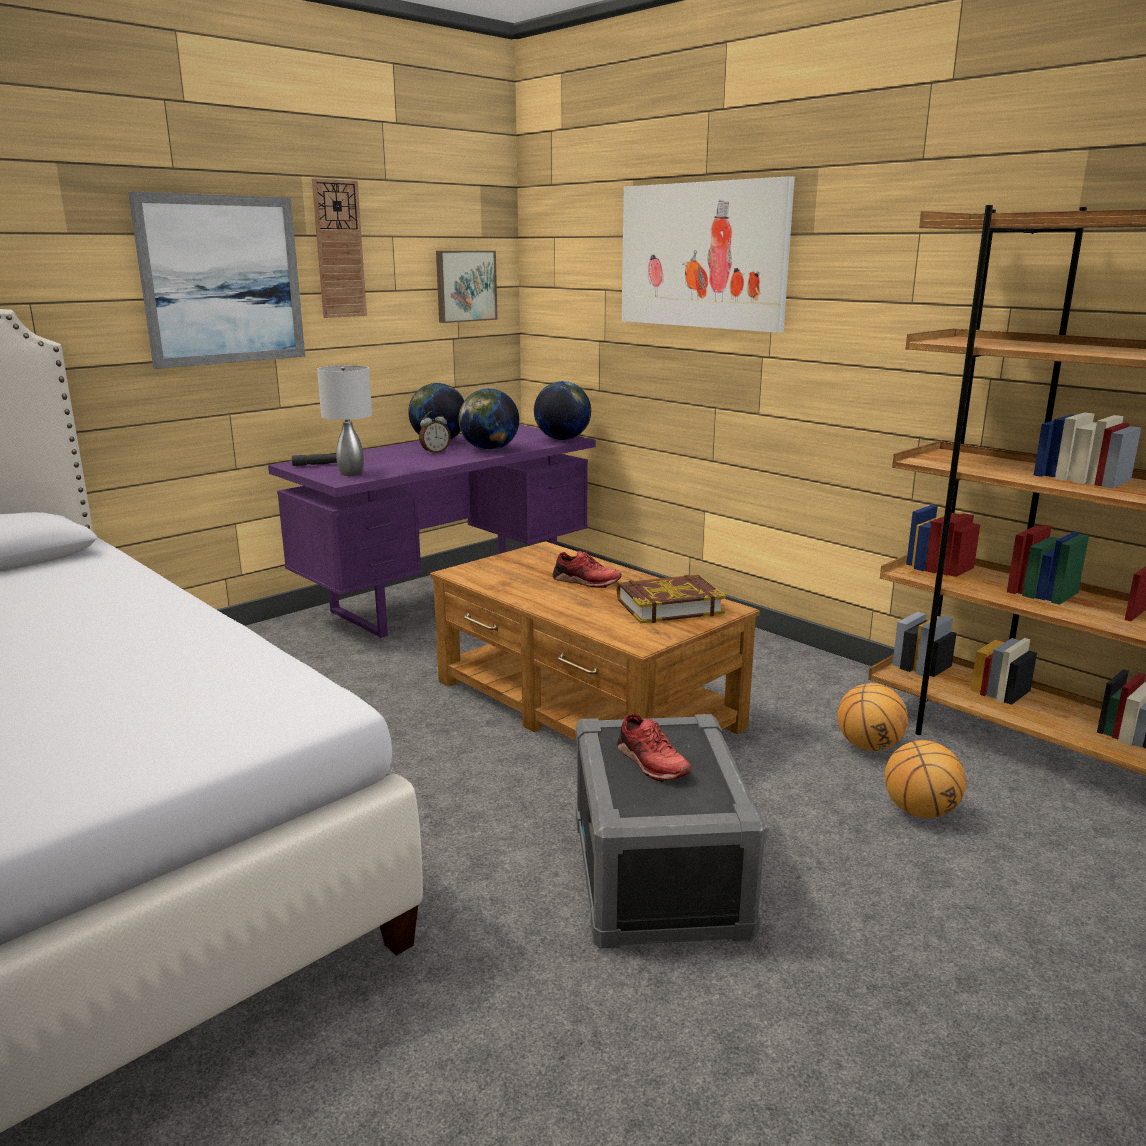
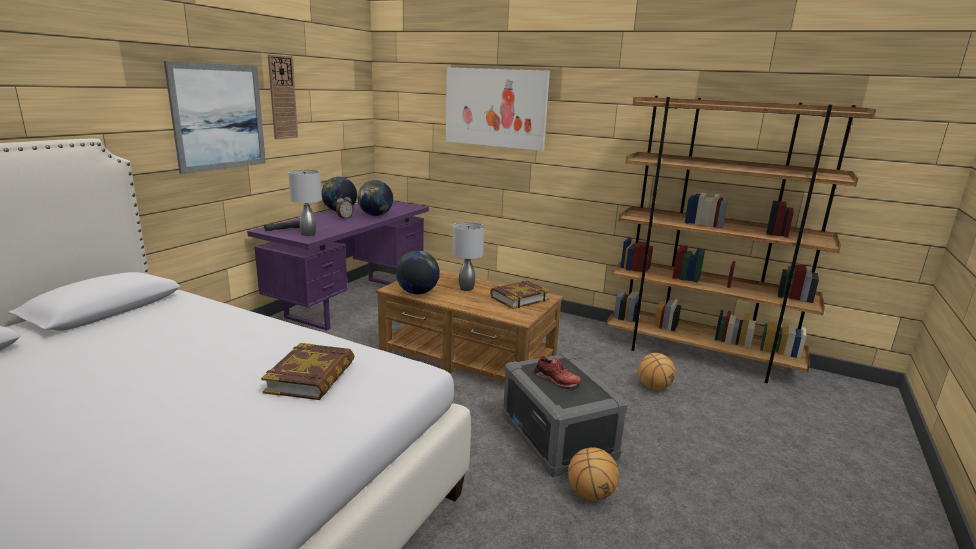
camera: 20 degrees left, 0 degrees up
picture [436,251,498,323] -> none
globe [534,381,591,440] -> globe moved to [396,251,440,294]
red shoe [553,550,622,588] -> grey table lamp [452,222,484,291]
basketball [838,683,908,751] -> basketball moved to [568,447,619,501]
none -> book [261,343,355,400]

